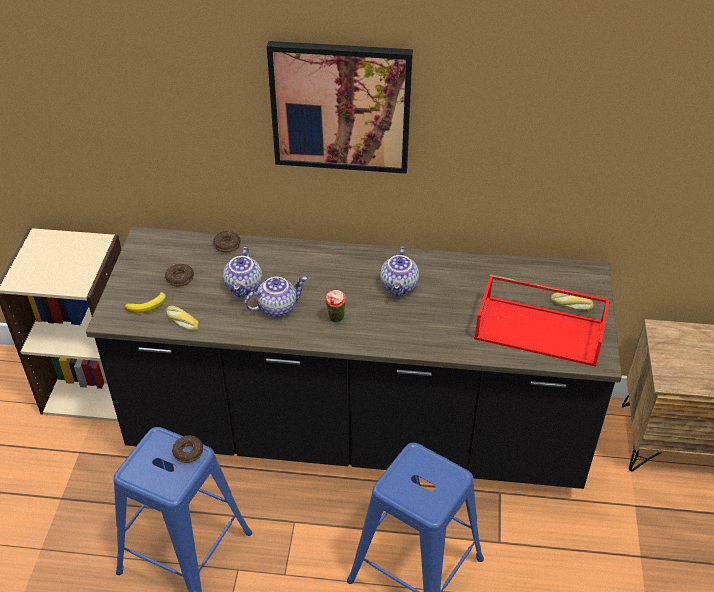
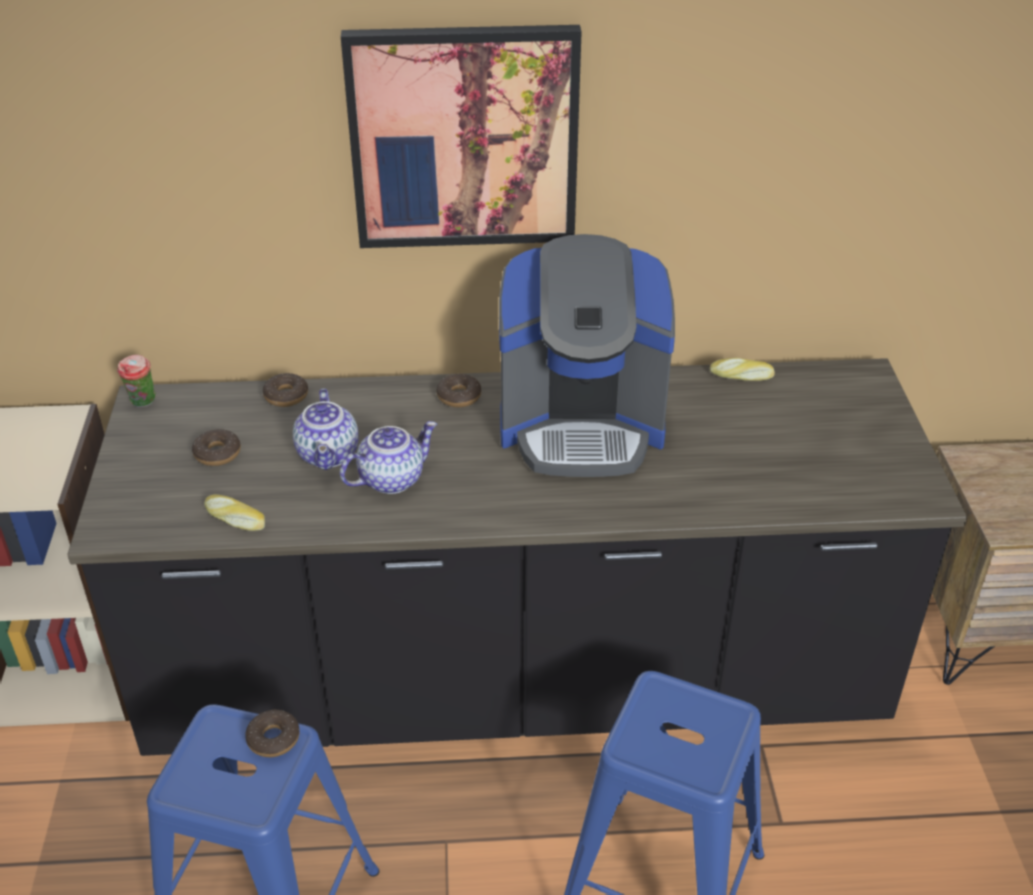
camera: 10 degrees left, 5 degrees down
banana [125,292,166,313] -> none
cup [325,290,346,322] -> cup moved to [117,355,156,408]
teapot [380,246,419,297] -> coffee machine [499,234,675,477]
red tray [474,274,610,367] -> none
bread [551,292,594,310] -> bread moved to [710,358,775,381]
none -> donut [436,374,481,407]

